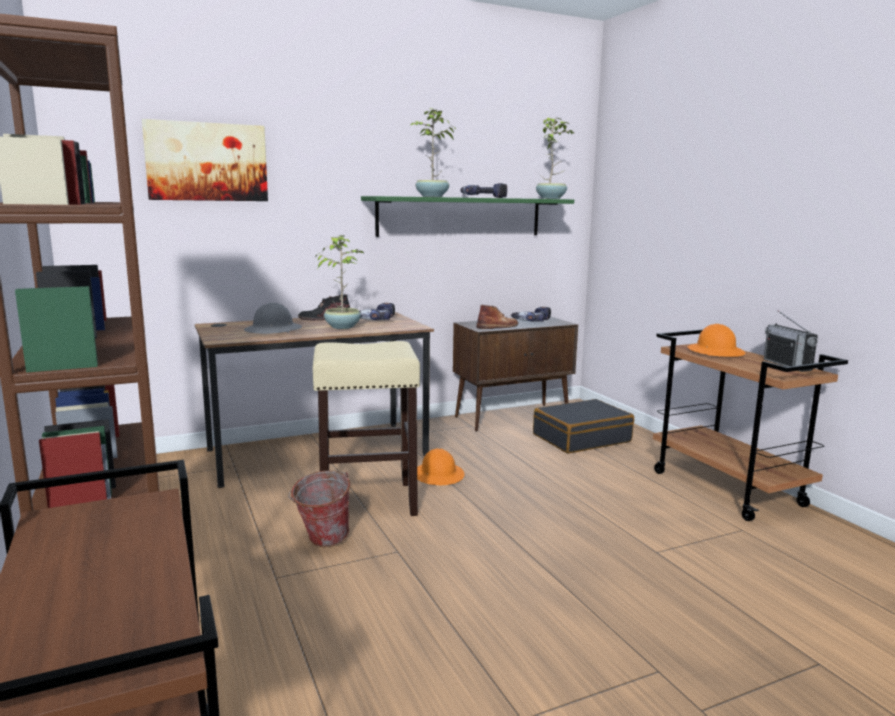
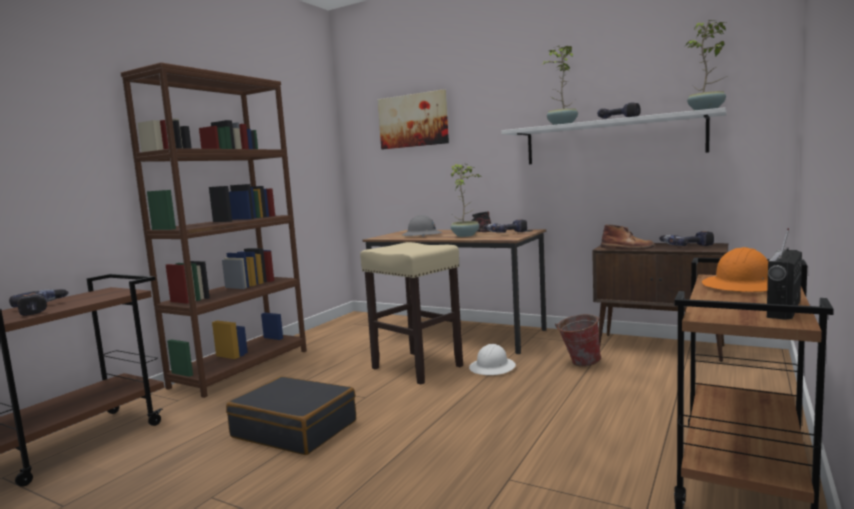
camera: 55 degrees right, 5 degrees down
bucket [288,471,350,547] -> bucket moved to [555,314,601,367]
green shelf [361,196,574,237] -> white shelf [501,107,727,164]
orange hard hat [417,448,465,485] -> white hard hat [469,344,516,375]
black suitcase [533,399,634,453] -> black suitcase moved to [226,376,356,455]
none -> power drill [9,289,69,316]

